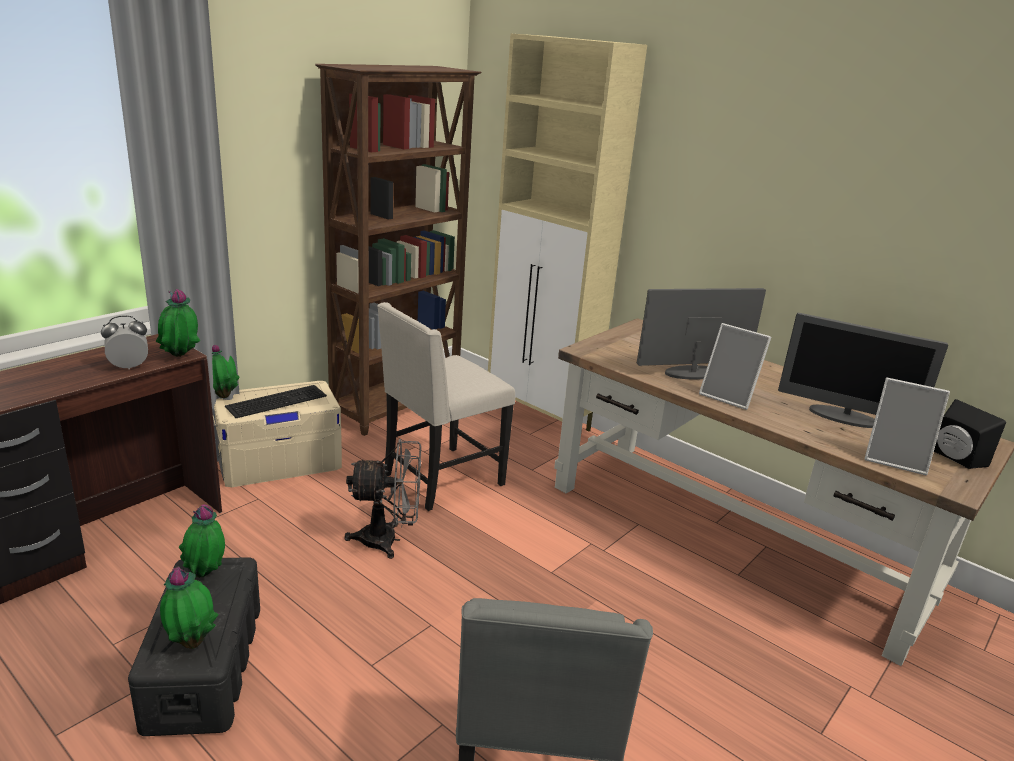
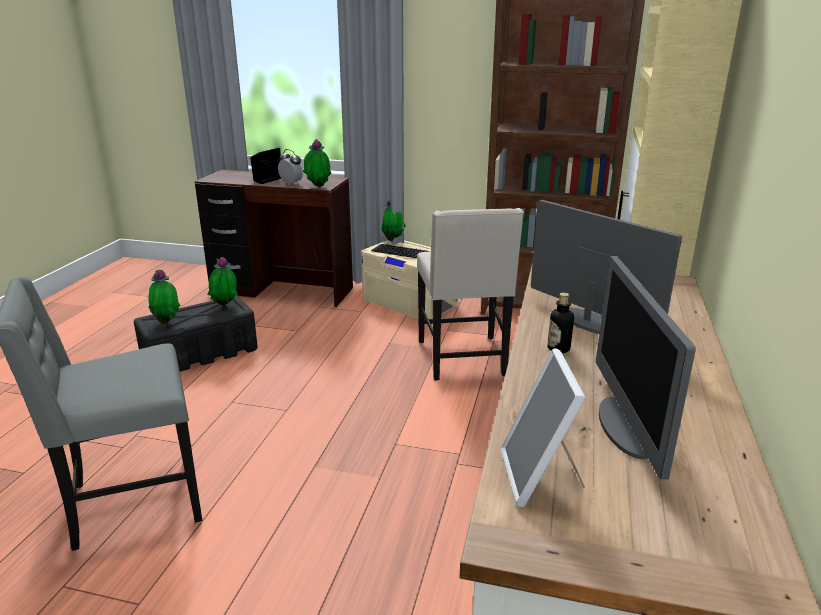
camera: 65 degrees right, 0 degrees up
grey fan [344,439,421,559] -> none
beige chair [377,302,515,511] -> beige chair turned 120 degrees counterclockwise [417,208,524,381]
picture frame [699,323,771,410] -> bottle [547,292,574,353]
black speaker [934,399,1006,469] -> black speaker moved to [250,148,281,184]

